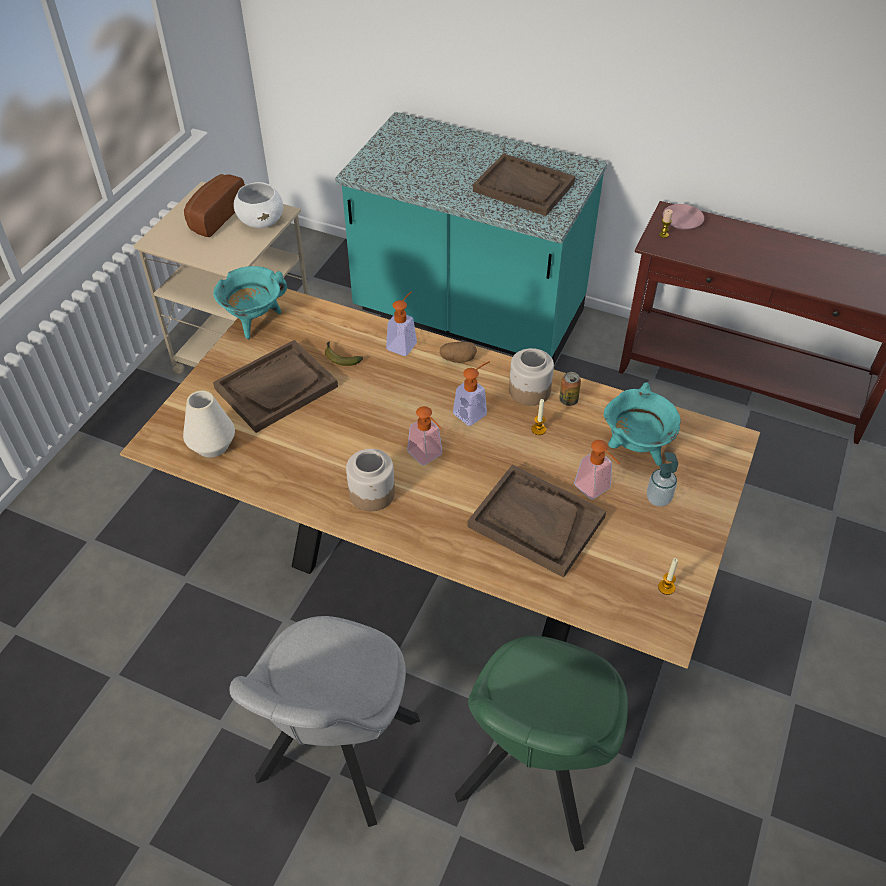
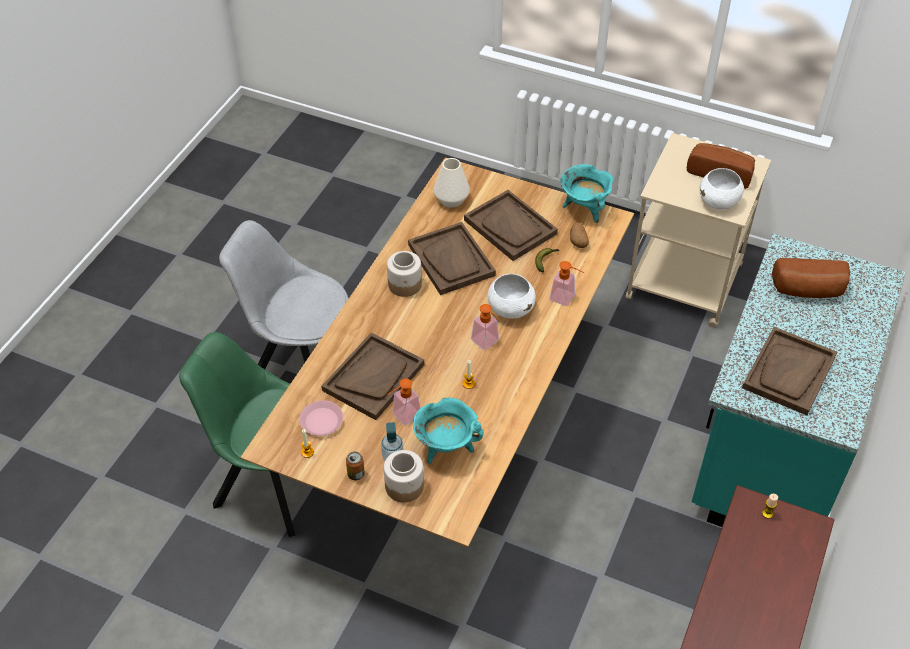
camera: 90 degrees right, 0 degrees up
soap dispenser [407,406,443,465] -> none
potato [439,342,477,363] -> potato moved to [570,222,589,248]
jar [509,348,554,406] -> jar moved to [384,450,424,503]
can [559,372,581,406] -> can moved to [346,451,365,480]
pink plate [663,204,704,230] -> pink plate moved to [299,400,343,436]
none -> brown tray [408,222,496,295]
none -> white bowl [488,274,536,319]
none -> bread [772,258,850,298]

